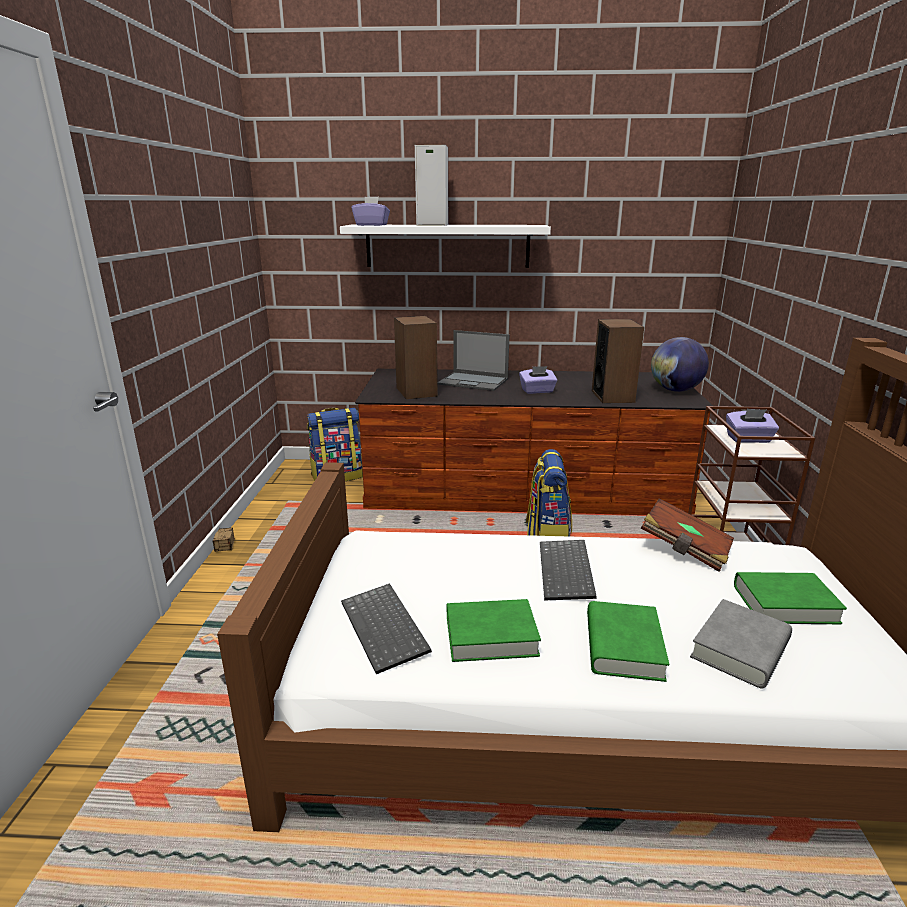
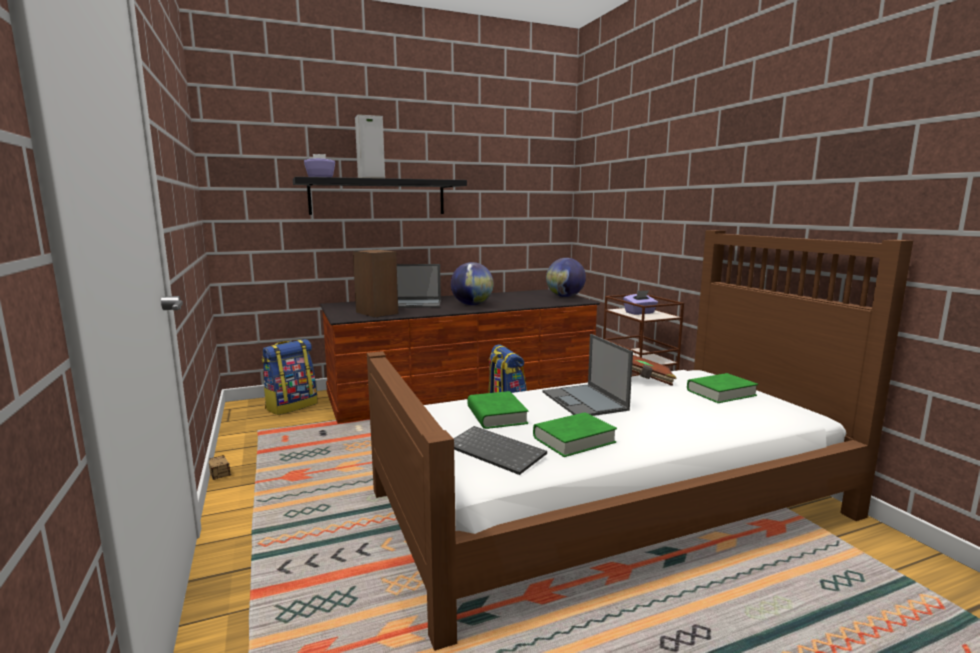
camera: 25 degrees left, 10 degrees down
white shelf [340,225,551,268] -> black shelf [293,177,467,215]
purple tissue box [519,366,558,394] -> globe [451,262,494,305]
keyboard [540,540,597,601] -> laptop [543,334,633,416]
green book [587,601,669,682] -> green book moved to [468,391,528,429]
speaker [592,319,644,403] -> none
grey book [690,599,792,689] -> none

